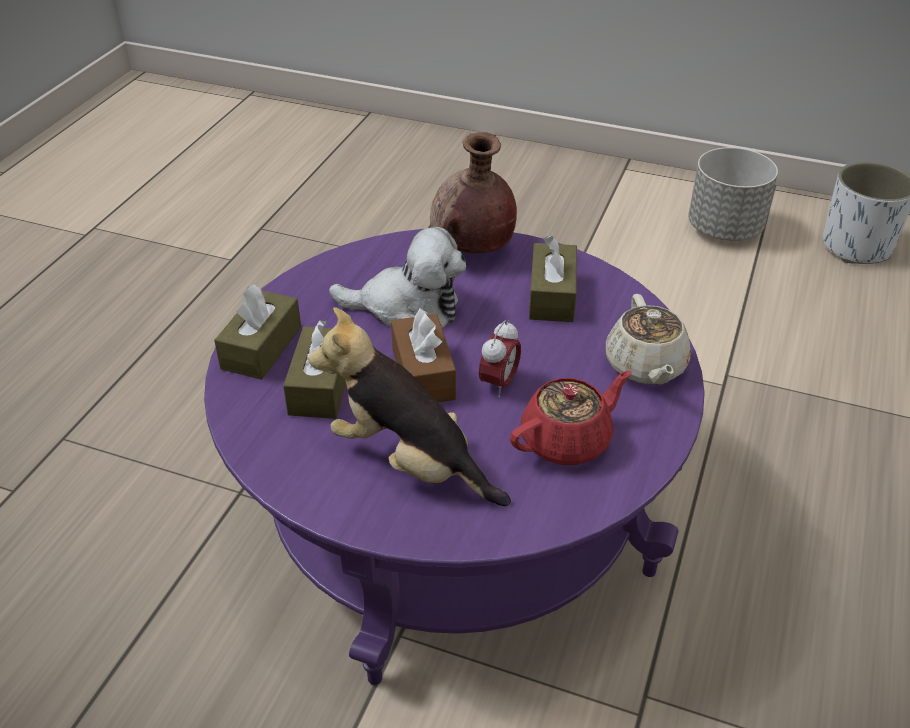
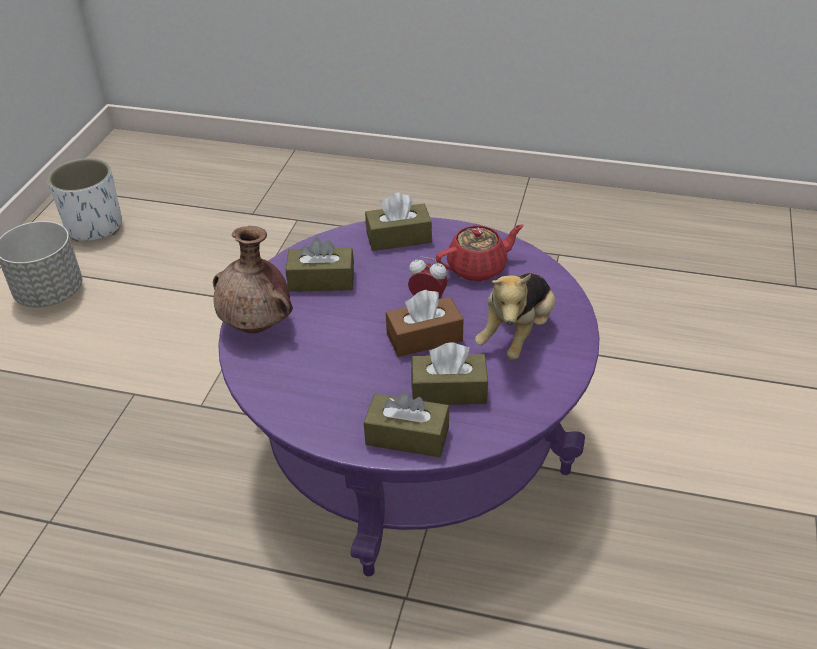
camera: 95 degrees left, 0 degrees up
plush toy [329,227,466,328] -> none
red teapot [510,370,632,465] -> red teapot turned 105 degrees clockwise [436,224,524,281]
beige teapot [606,294,691,385] -> brown tissue box [365,192,432,251]

